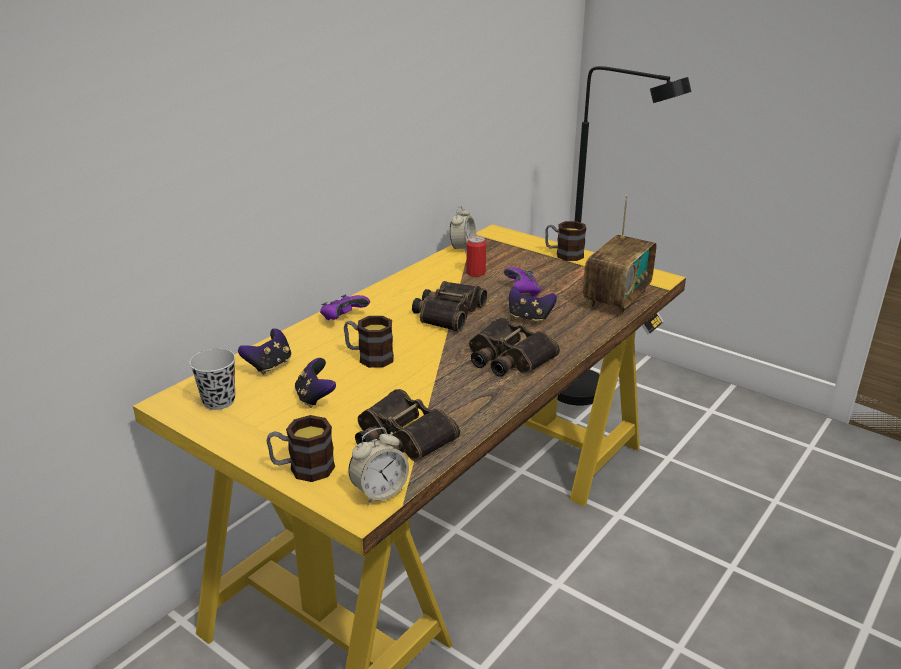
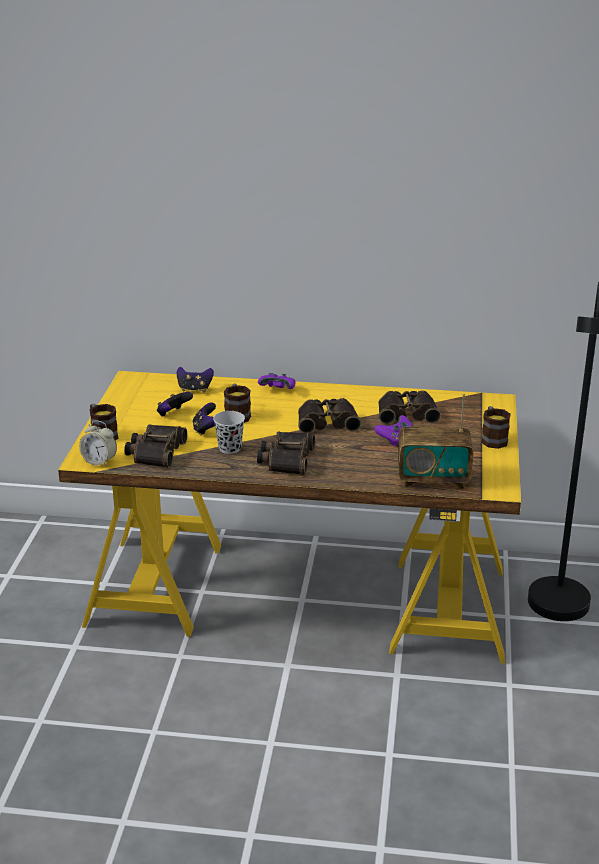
camera: 60 degrees right, 0 degrees up
black cup [189,349,236,410] -> black cup moved to [213,411,245,454]
alarm clock [450,206,476,253] -> none
can [466,236,486,277] -> binoculars [378,390,441,424]
game controller [509,287,557,324] -> game controller moved to [192,402,216,436]

